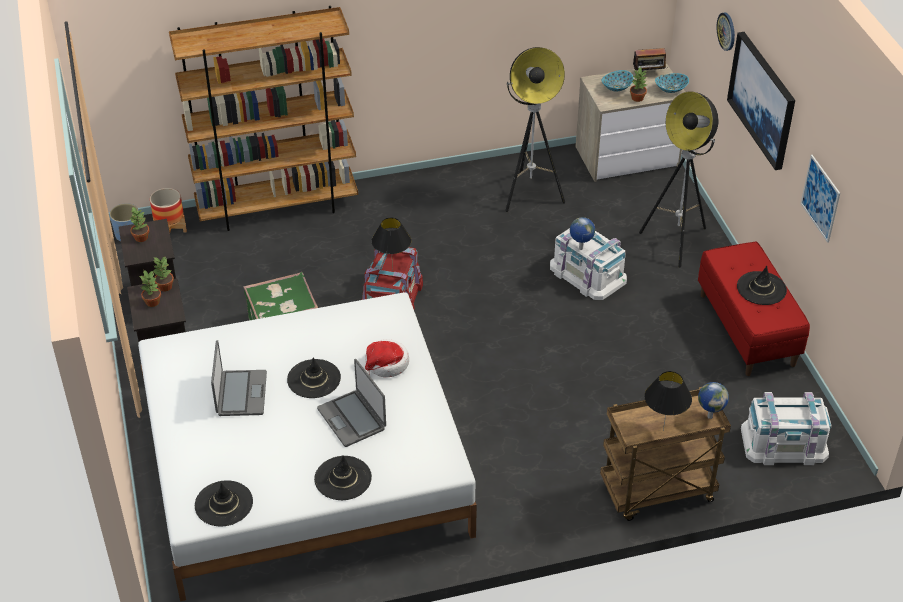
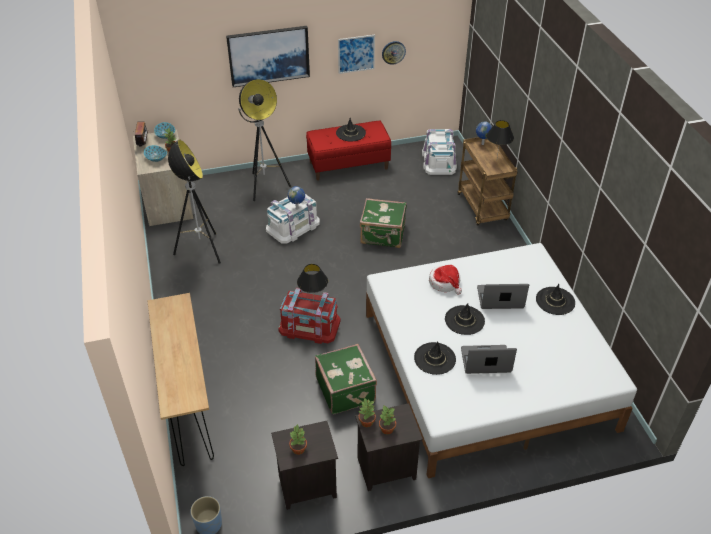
camera: 90 degrees left, 0 degrees up
planter [150,188,187,233] -> none
brown bookcase [169,6,358,231] -> brown console table [148,293,214,466]
black hat [195,480,253,526] -> black hat moved to [414,341,456,375]
laptop [317,359,386,447] -> laptop turned 150 degrees counterclockwise [477,284,529,309]
wall clock [717,12,735,51] -> wall clock moved to [382,41,406,65]
none -> green suitcase [360,198,407,248]

